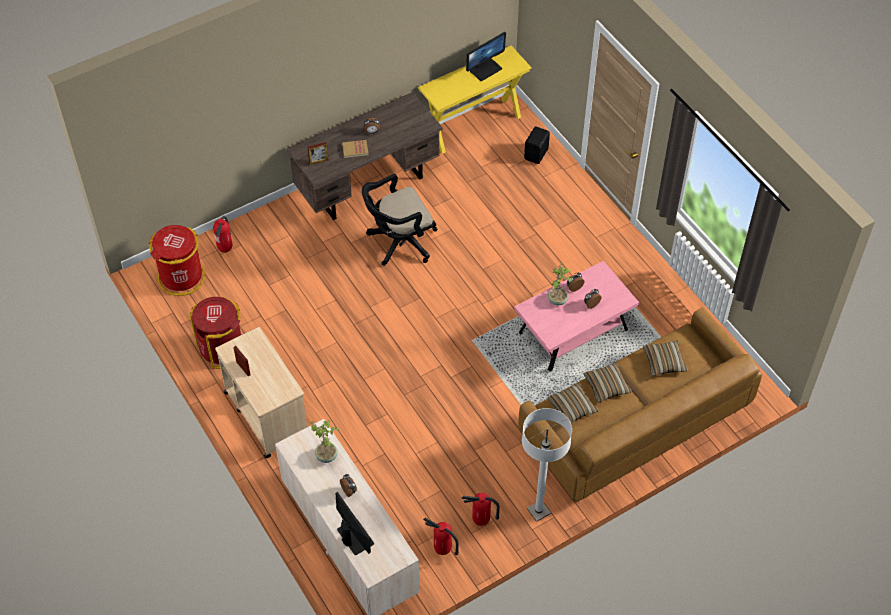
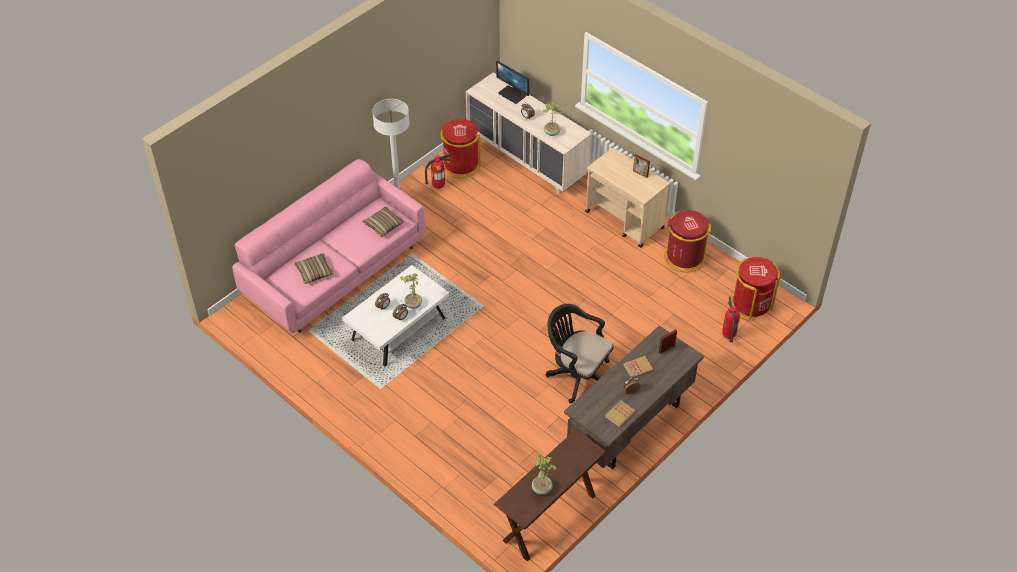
camera: 165 degrees right, 5 degrees down
black office chair [362,174,437,266] -> black office chair turned 105 degrees counterclockwise [546,304,614,403]
yellow console table [418,46,532,154] -> brown console table [494,429,606,561]
fire extinguisher [423,518,459,555] -> red trash can [440,119,481,178]
monitor [466,32,506,81] -> potted plant [532,453,557,495]
pink coffee table [514,261,639,372] -> white coffee table [342,265,450,367]
brown sofa [518,307,762,502] -> pink sofa [232,159,425,333]
black speaker [524,126,550,164] -> none
pillow [583,363,632,403] -> none
none -> book [605,400,636,427]

